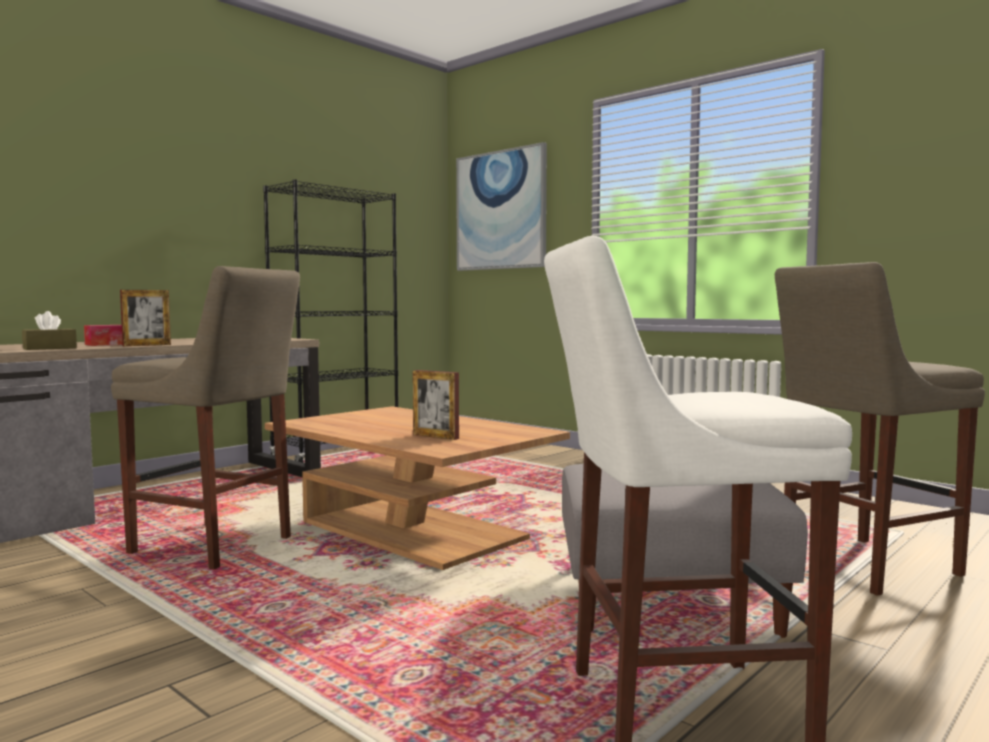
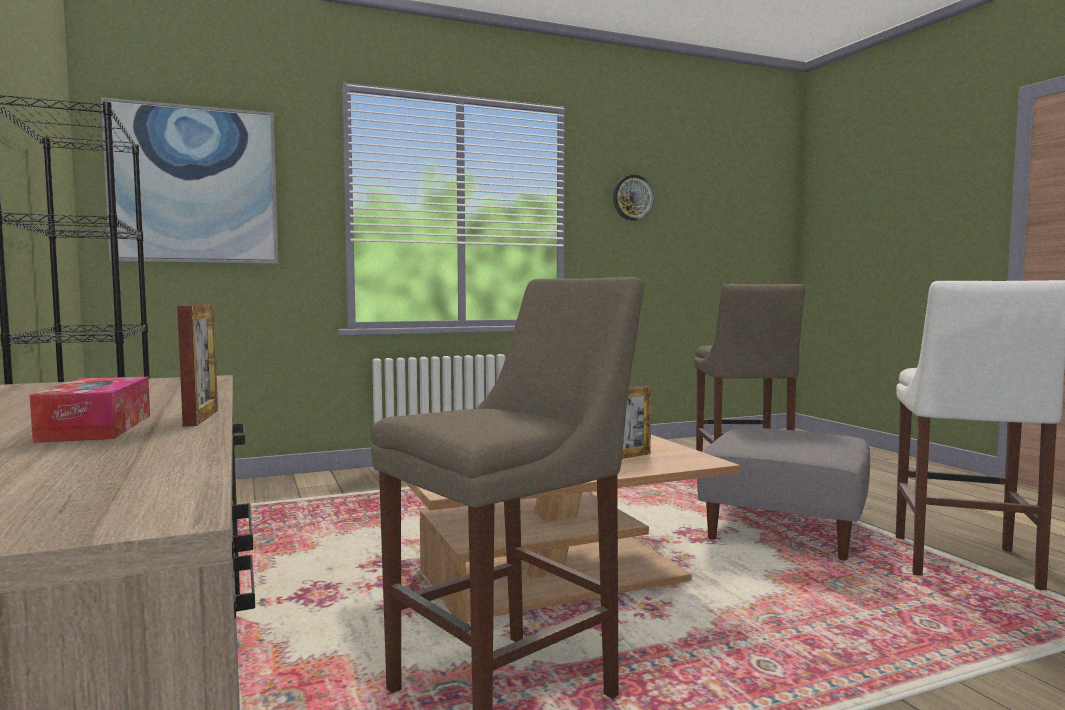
camera: 65 degrees left, 0 degrees up
brown tissue box [22,311,77,350] -> none
none -> wall clock [613,175,654,221]

